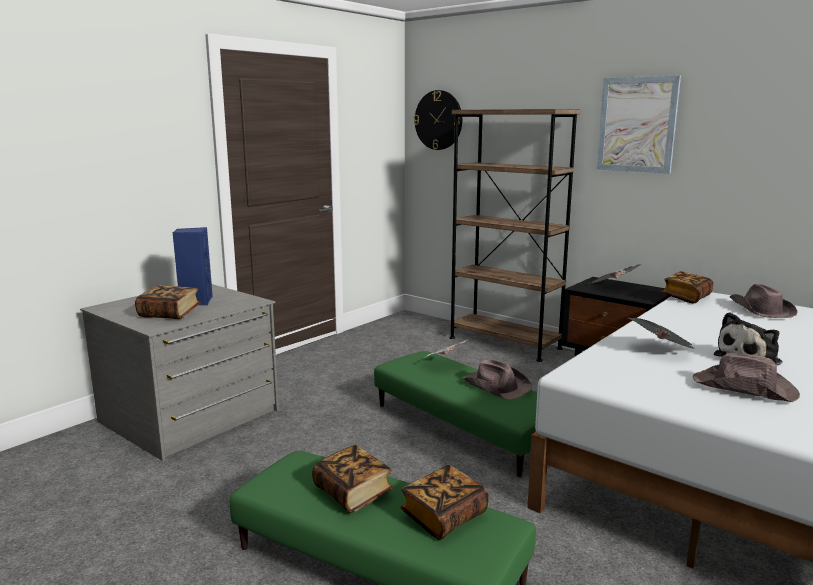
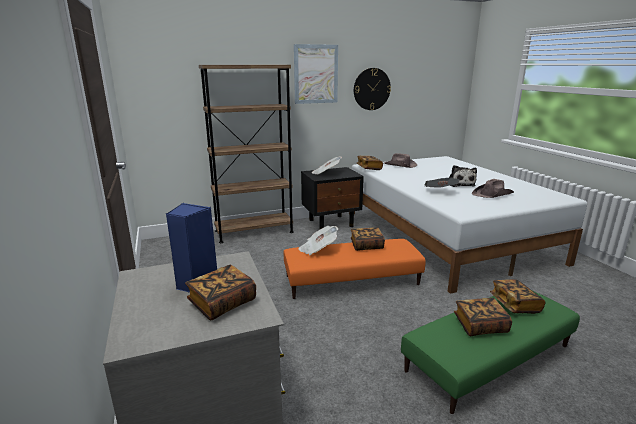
camera: 60 degrees left, 5 degrees up
green ottoman [374,351,537,477] -> orange ottoman [284,239,426,299]
wall clock [414,90,462,150] -> wall clock moved to [354,68,391,110]
brown hat [463,359,532,400] -> book [350,227,385,251]

